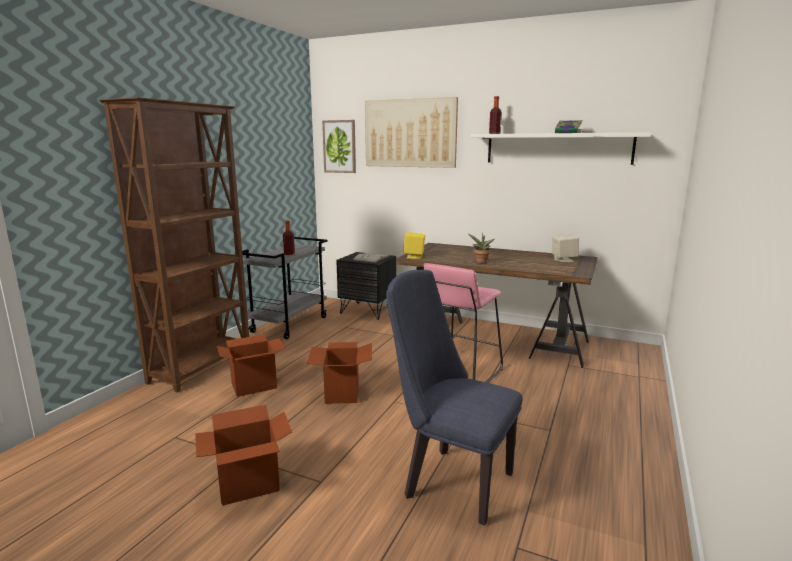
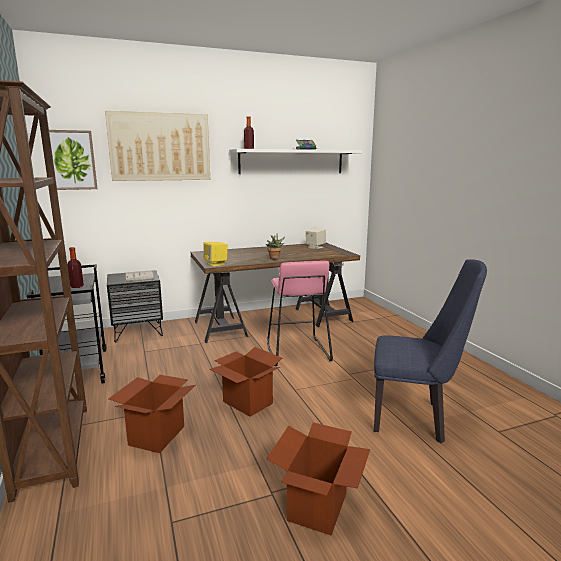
camera: 45 degrees left, 0 degrees up
blue chair [386,270,522,526] -> blue chair turned 150 degrees counterclockwise [374,259,487,443]

